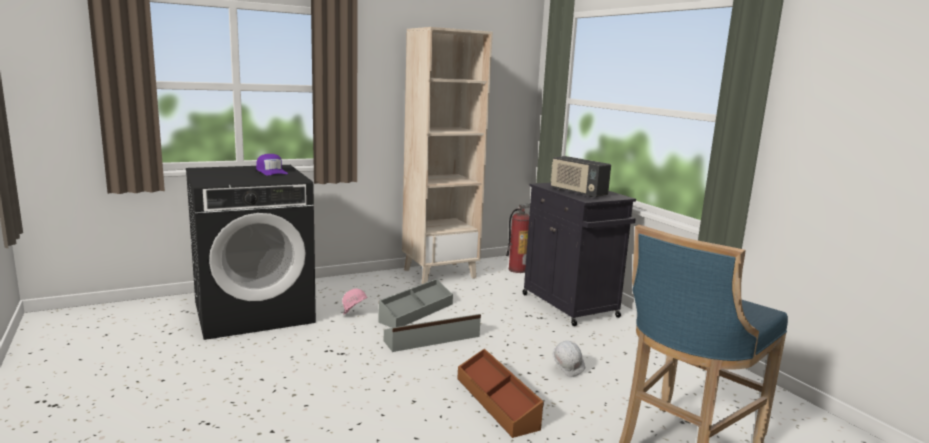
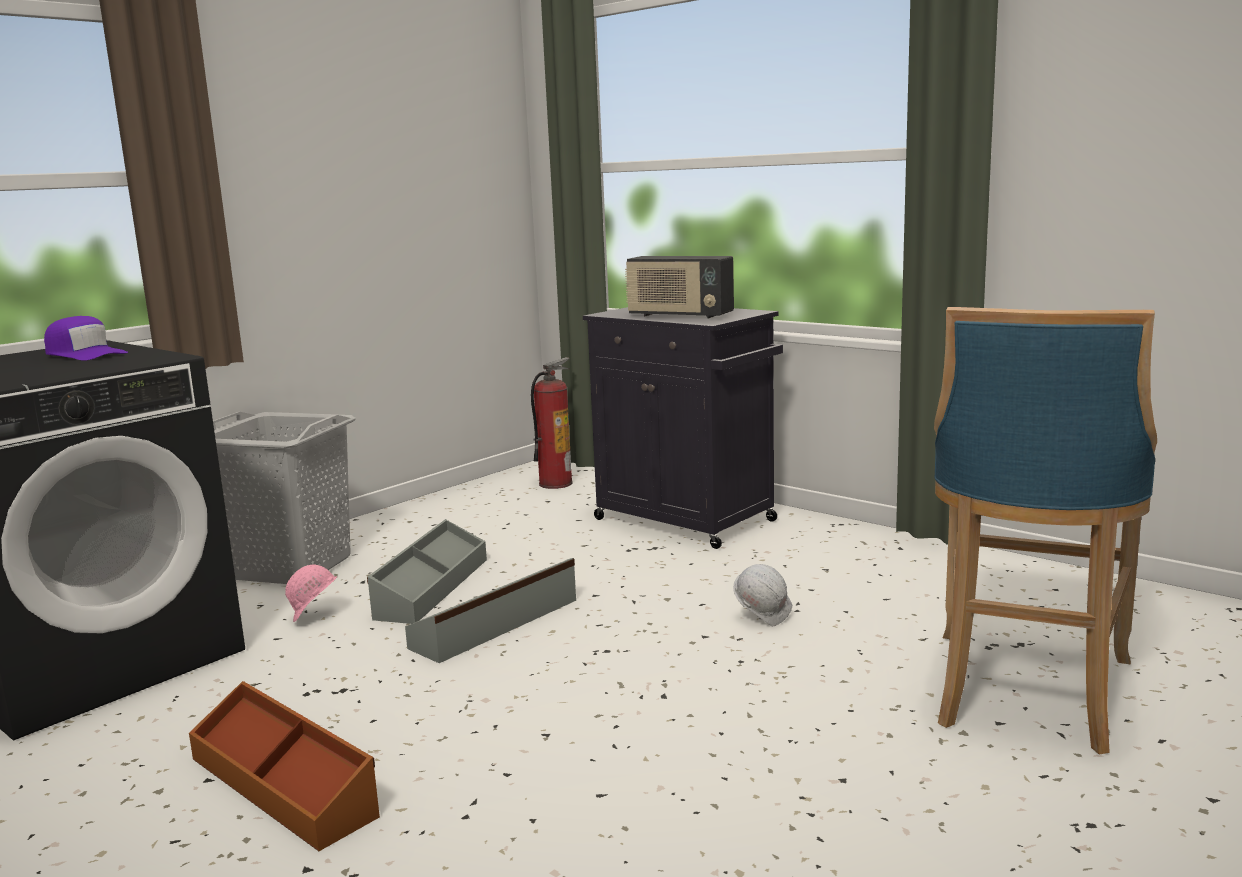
camera: 20 degrees left, 0 degrees up
beige bookcase [402,27,493,284] -> none
brown storage box [457,349,544,438] -> brown storage box moved to [189,681,380,851]
none -> grey laundry basket [213,412,356,584]

